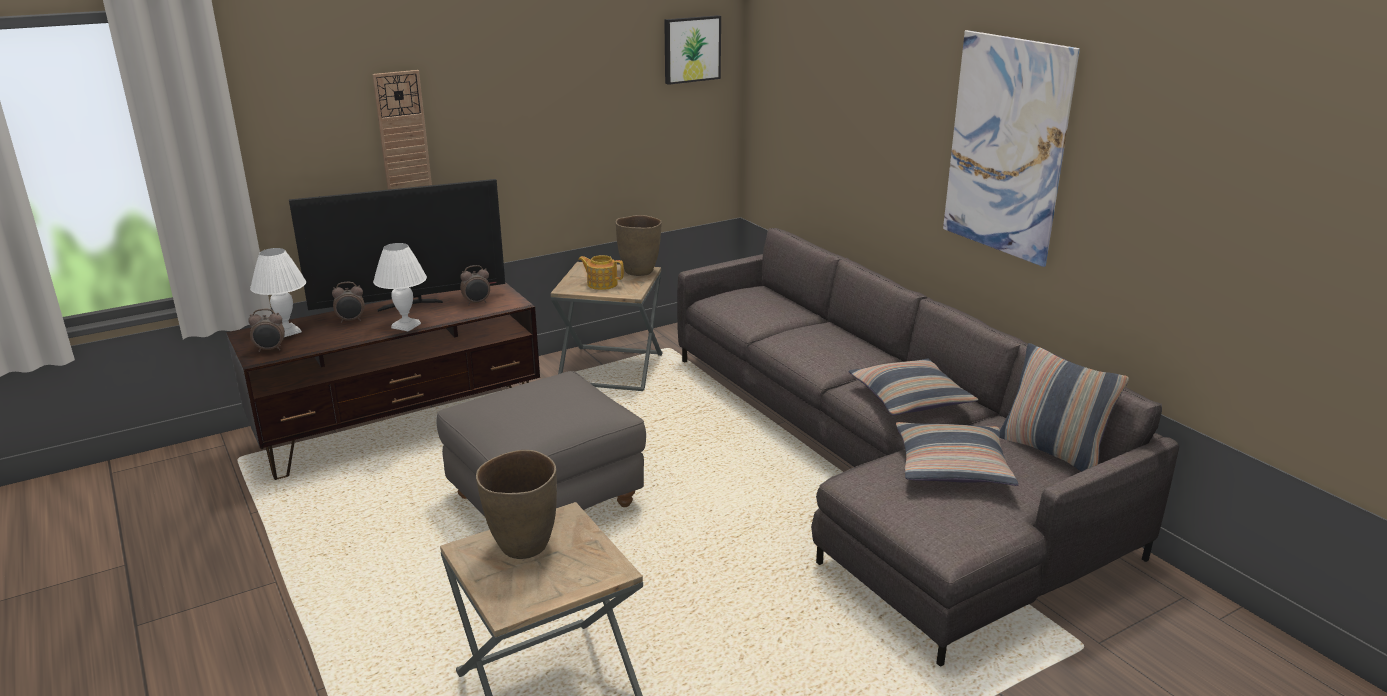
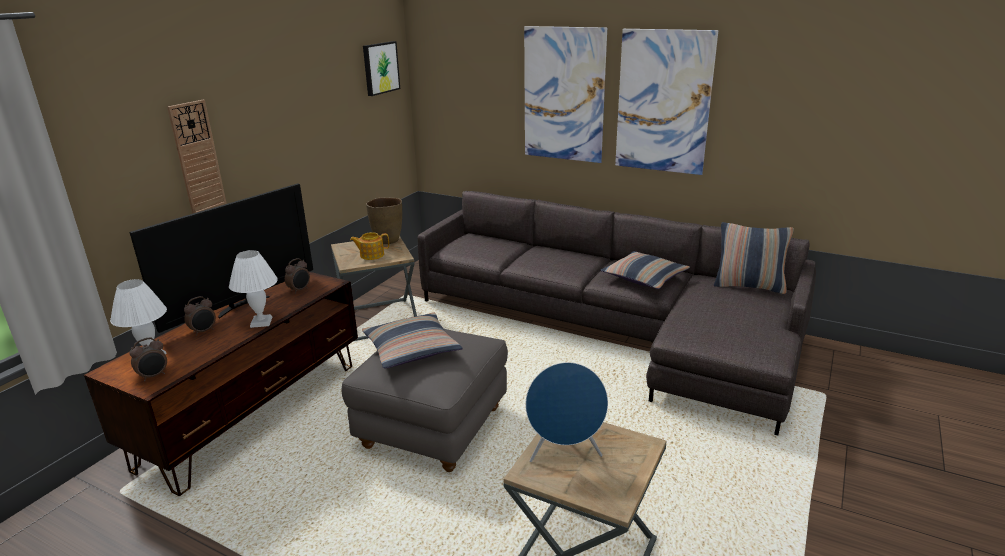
camera: 30 degrees left, 0 degrees up
brown vase [476,450,557,559] -> blue speaker [525,362,608,462]
pillow [896,422,1019,486] -> pillow moved to [362,312,463,368]
none -> picture [524,26,607,163]

